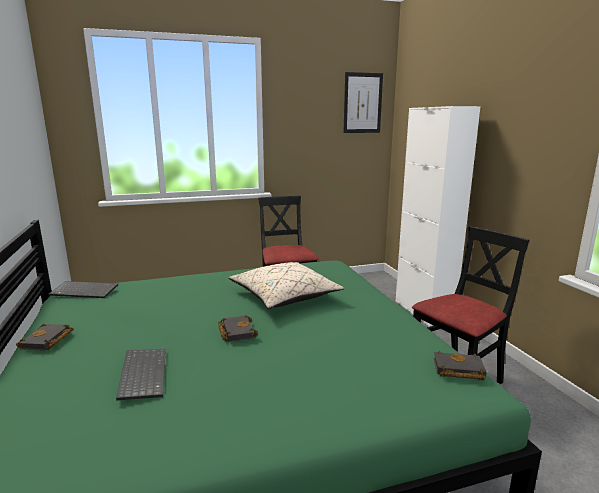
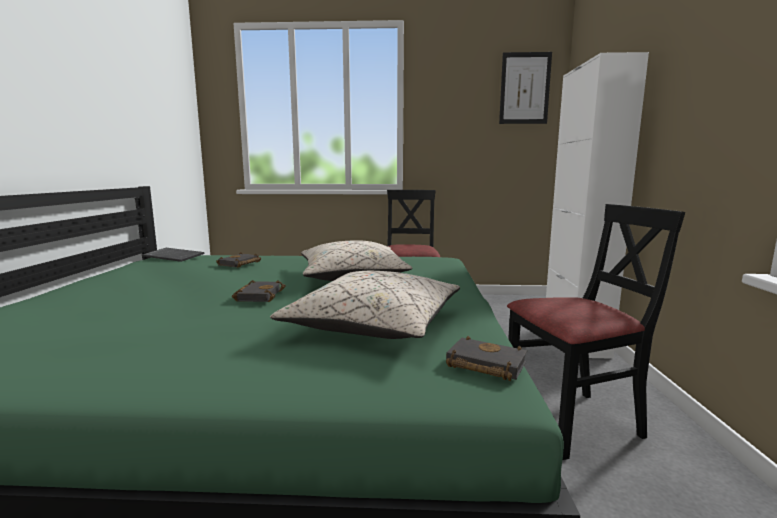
camera: 20 degrees right, 5 degrees down
black book [16,324,73,351] -> black book moved to [216,252,261,268]
keyboard [116,349,166,400] -> none
none -> beige pillow [270,271,460,339]

